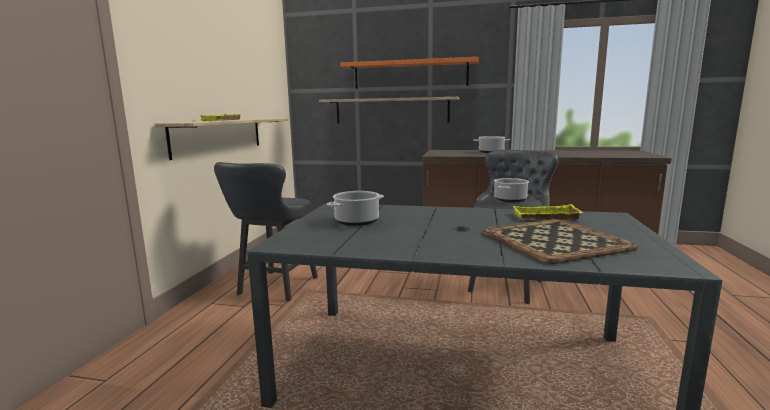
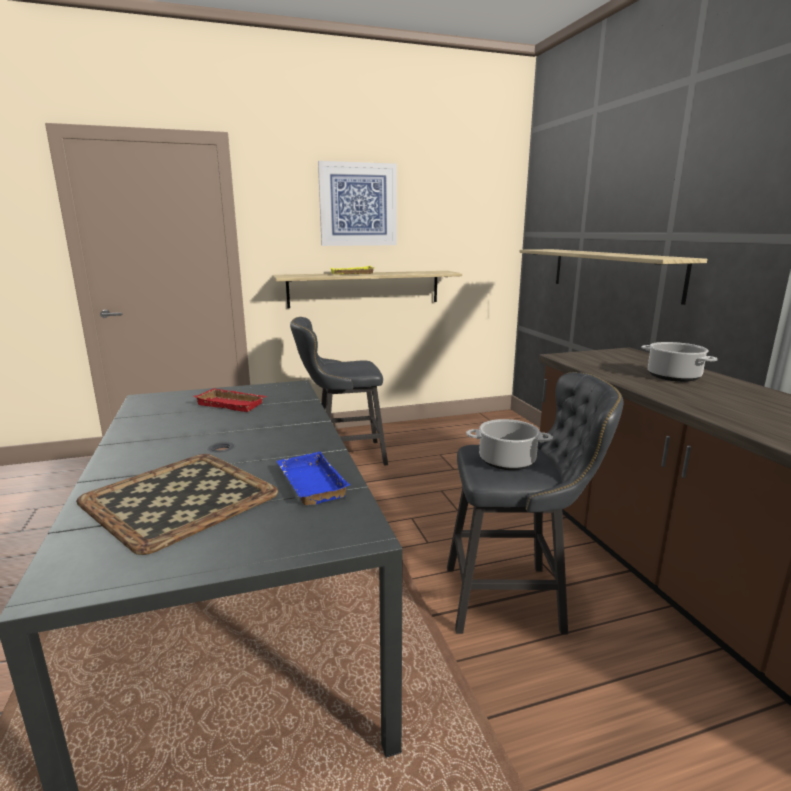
camera: 60 degrees right, 5 degrees up
cooking pot [327,191,384,226] -> red tray [193,388,267,412]
orange shelf [340,57,479,89] -> none
yellow tray [513,204,584,220] -> blue tray [276,452,350,506]
none -> picture [318,161,397,246]

